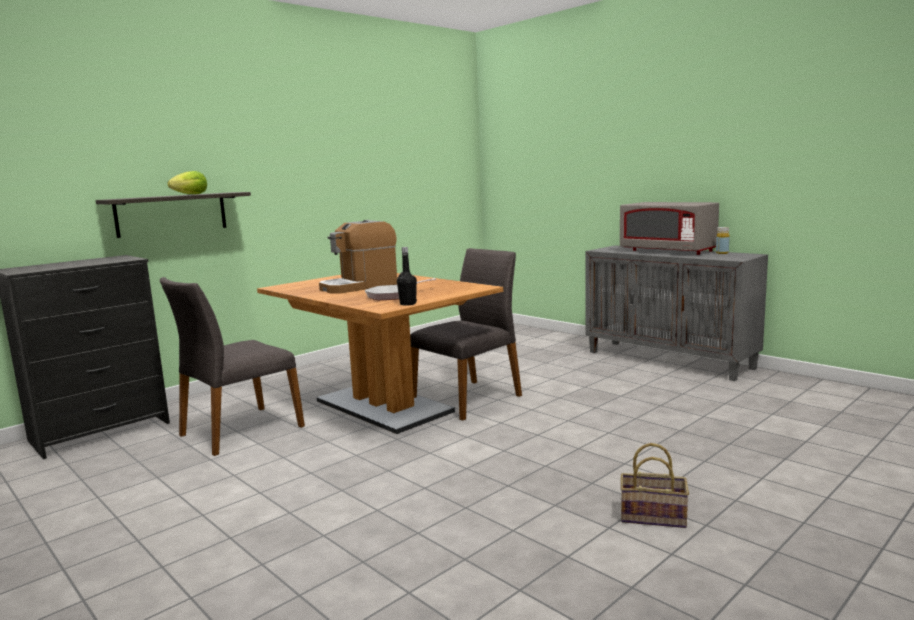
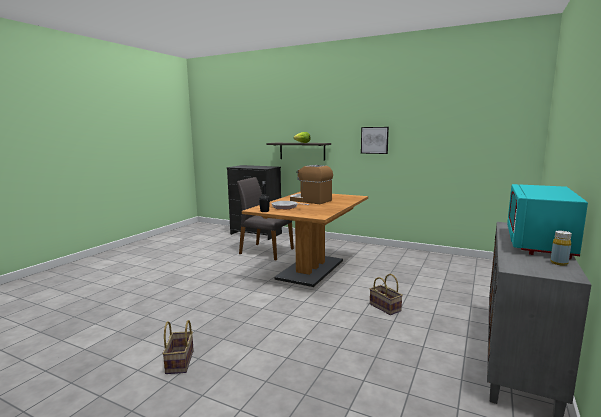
camera: 70 degrees right, 0 degrees up
grey chair [410,248,522,421] -> none
grey microwave [620,202,719,255] -> turquoise microwave [507,184,588,259]
none -> picture [361,127,389,154]
none -> basket [370,274,403,315]

